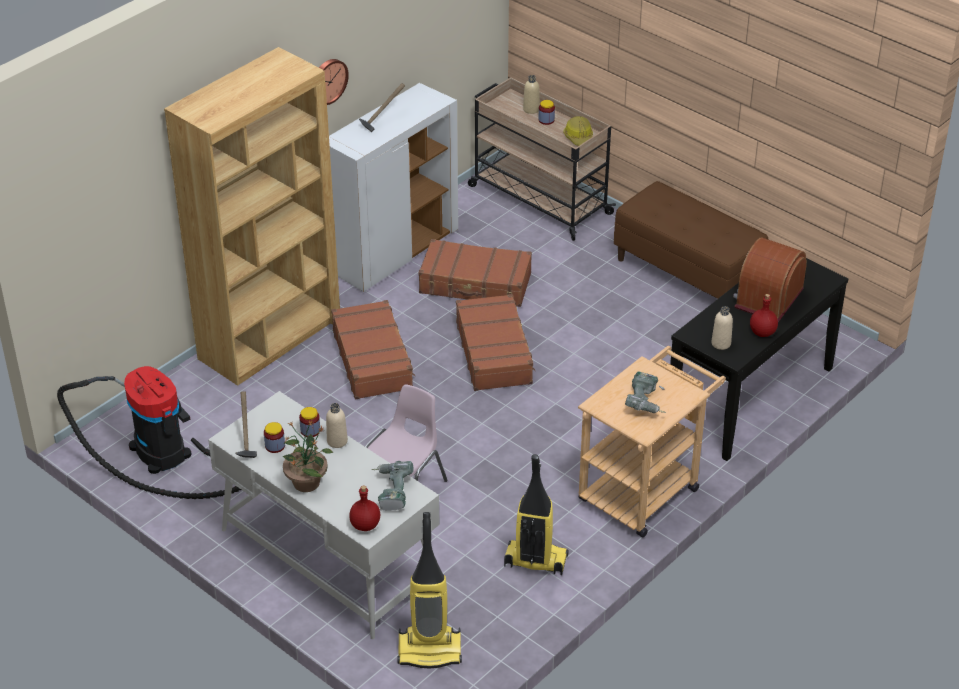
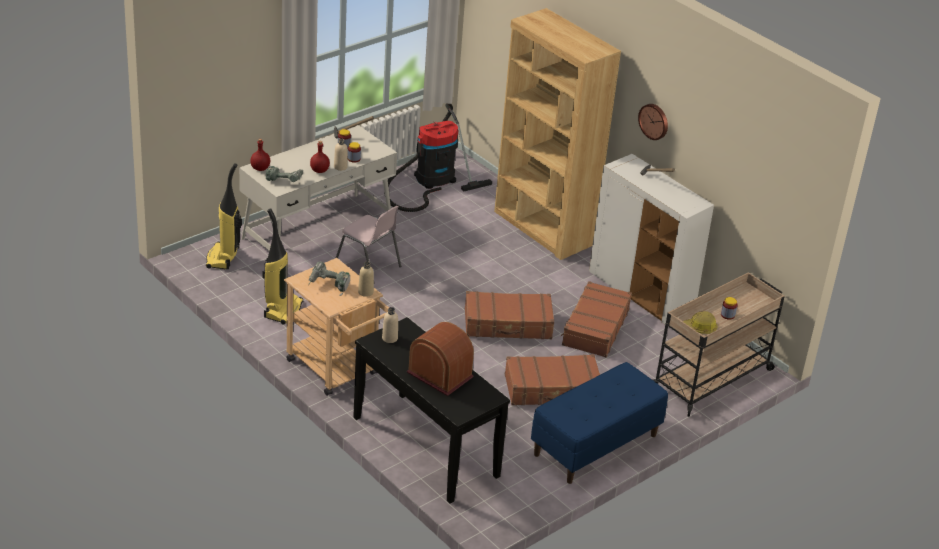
camera: 95 degrees right, 5 degrees down
potted plant [283,420,333,492] -> none
brown suitcase [331,300,415,400] -> brown suitcase moved to [505,354,600,405]
beige bottle [523,75,540,114] -> beige bottle moved to [358,261,374,297]
brown bench [614,181,768,298] -> blue bench [531,362,668,484]
red bottle [750,294,778,337] -> red bottle moved to [310,141,330,173]

